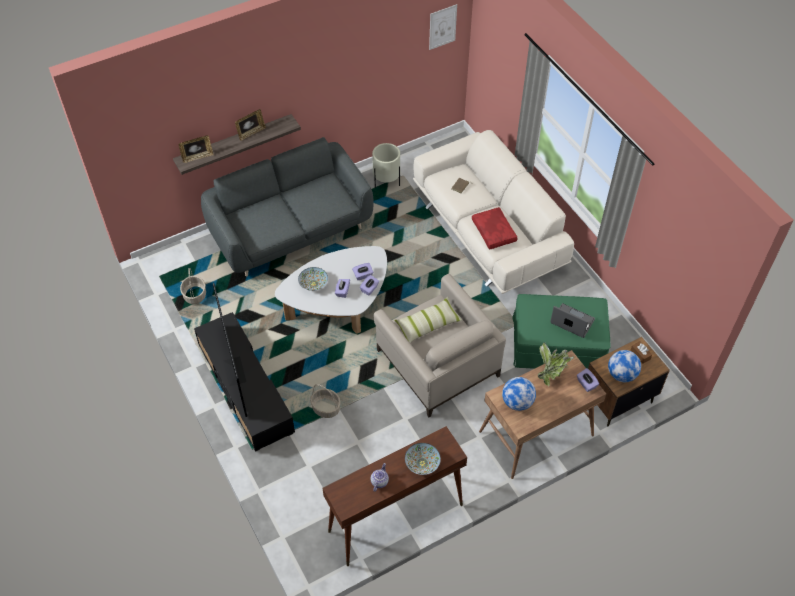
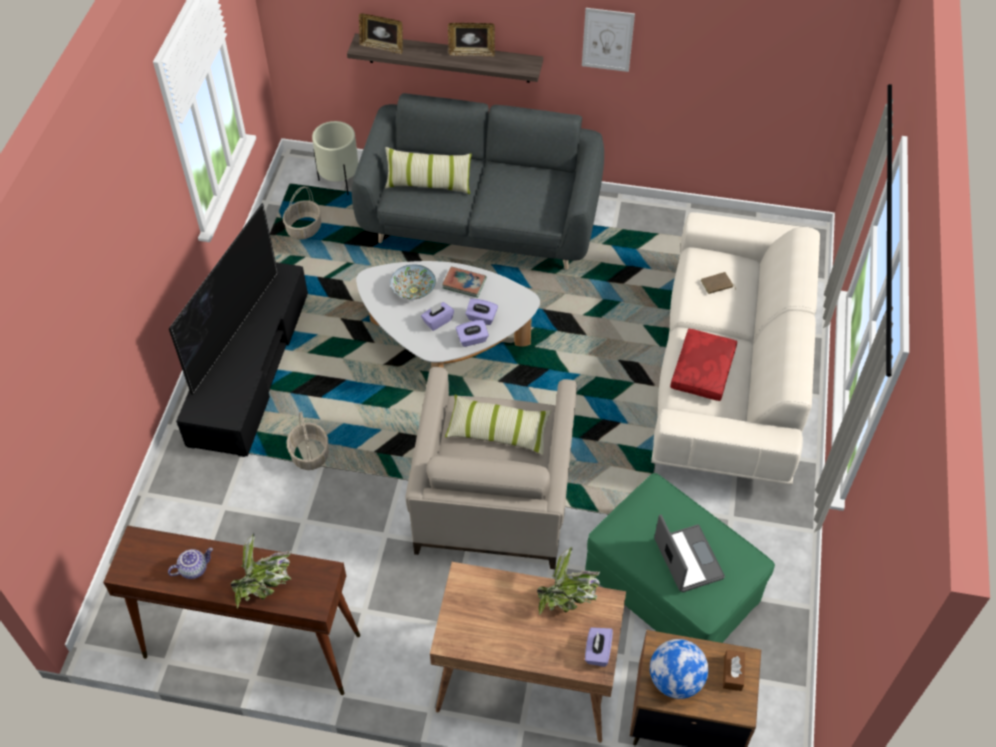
camera: 40 degrees right, 0 degrees up
beige planter [372,143,400,188] -> beige planter moved to [312,121,358,195]
bowl [405,443,441,475] -> potted plant [231,532,291,608]
picture [429,4,457,50] -> picture moved to [582,8,635,72]
globe [502,377,536,411] -> none
none -> pillow [385,147,472,194]
none -> book [442,266,486,298]

